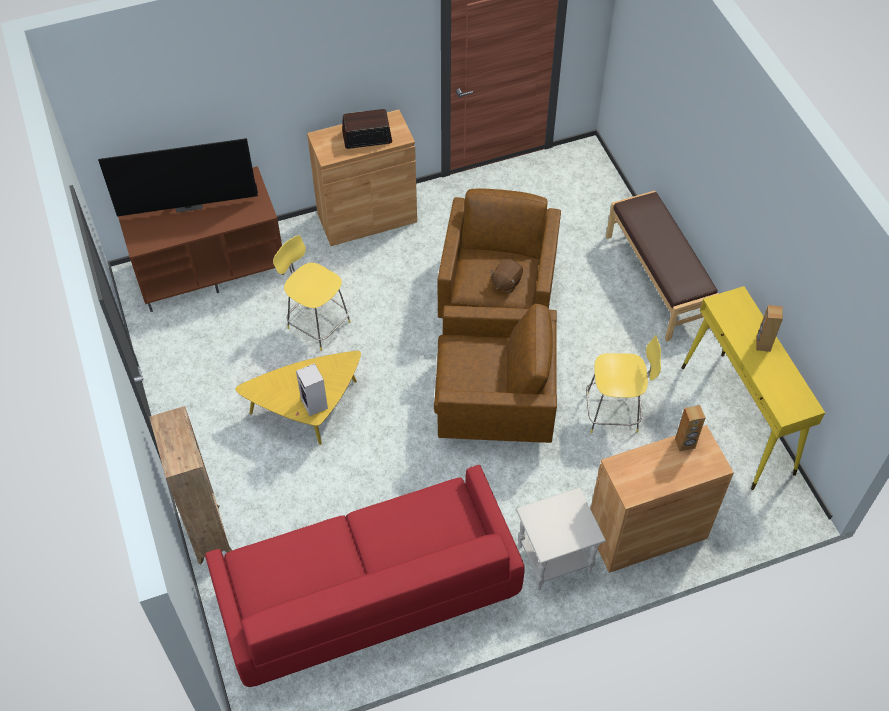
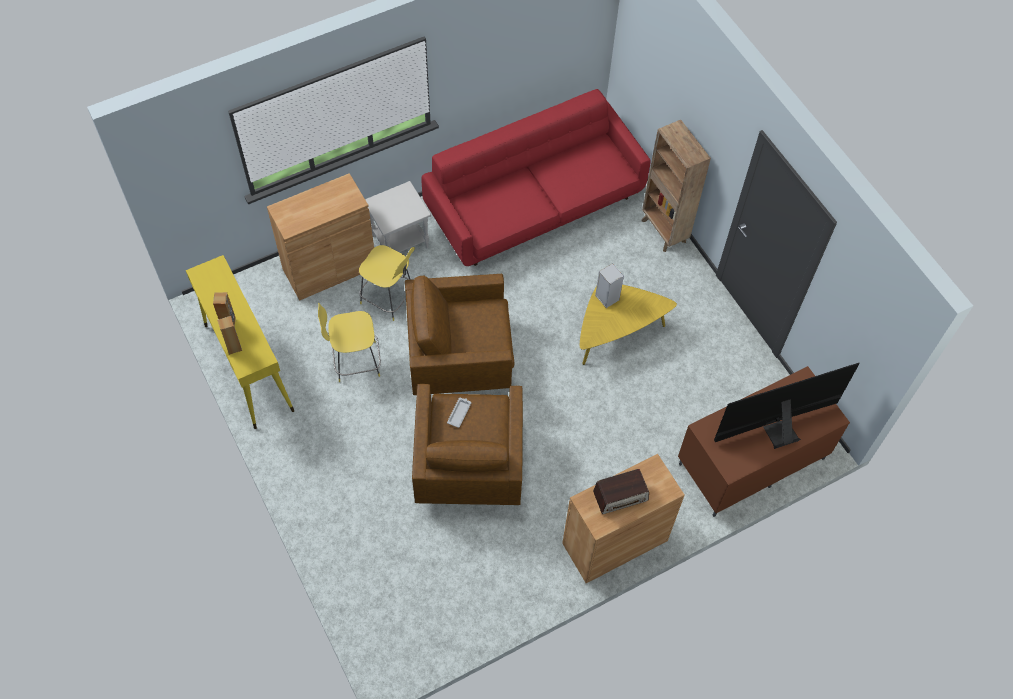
camera: 170 degrees right, 5 degrees up
yellow stool [273,235,351,351] -> yellow stool moved to [359,245,415,321]
brown plush toy [490,259,523,293] -> white tray [447,398,471,428]
brown bench [606,191,719,342] -> none
brown speaker [675,405,706,451] -> brown speaker moved to [217,316,242,355]

